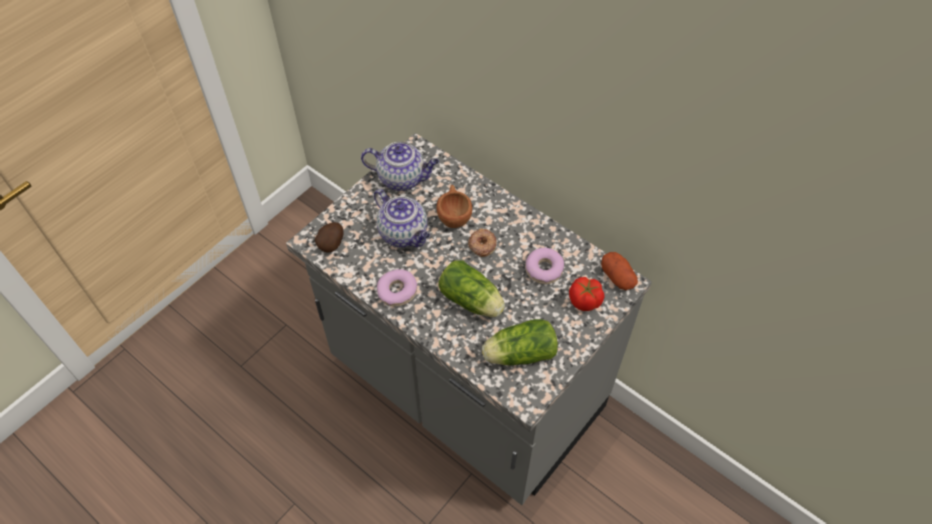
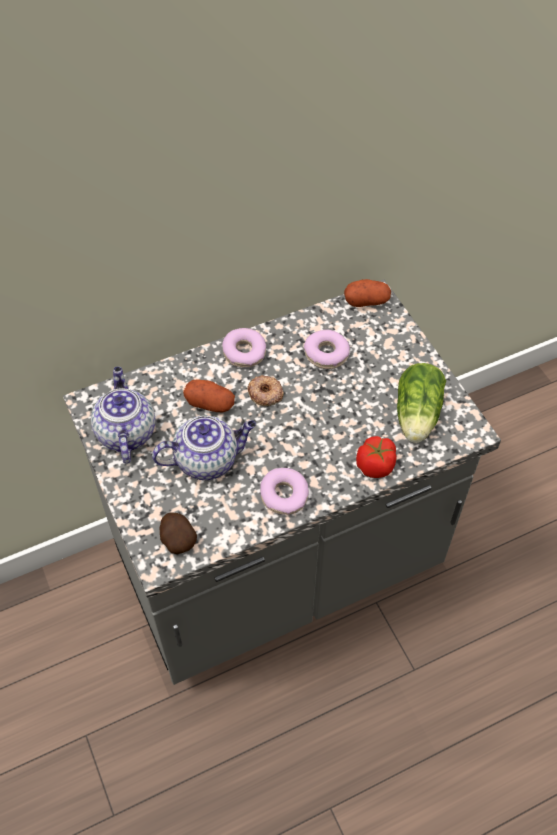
camera: 65 degrees left, 0 degrees up
teapot [361,142,439,191] -> teapot turned 45 degrees counterclockwise [91,367,156,464]
brown cup [436,185,472,228] -> potato [183,379,235,413]
lettuce [438,260,505,317] -> none
tomato [569,277,605,311] -> tomato moved to [356,436,397,478]
none -> donut [222,328,266,367]

